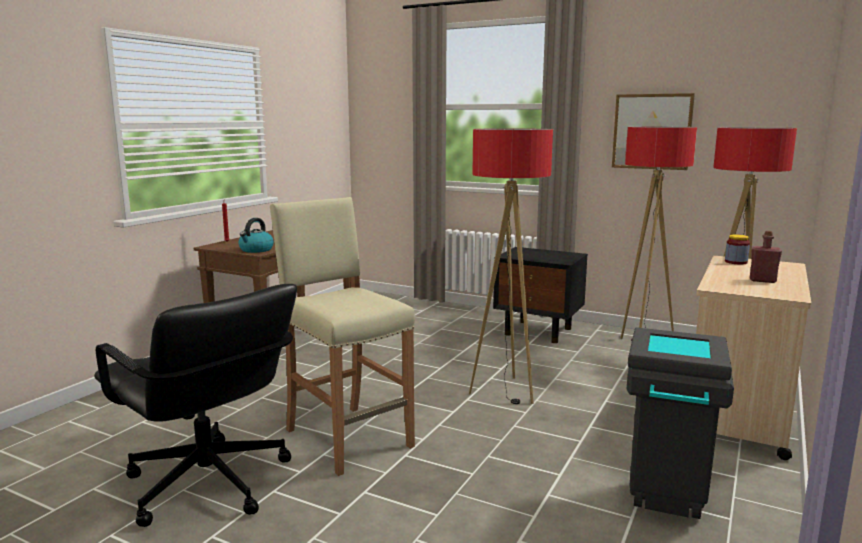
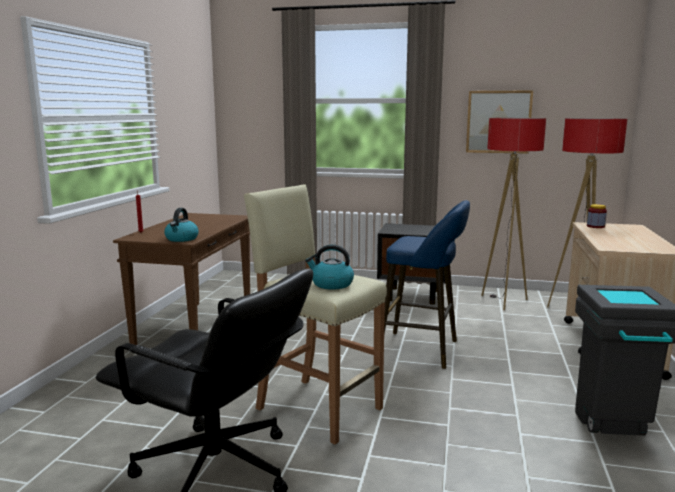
camera: 15 degrees left, 0 degrees up
floor lamp [469,128,553,404] -> blue stool [384,200,470,369]
red bottle [750,231,782,283] -> none
none -> kettle [305,244,354,290]

